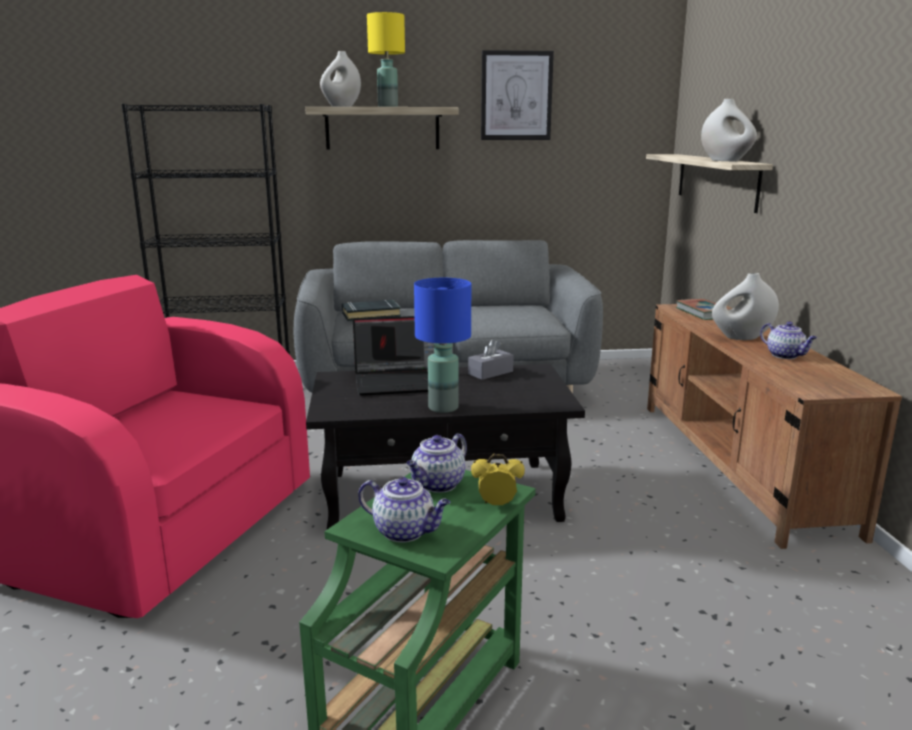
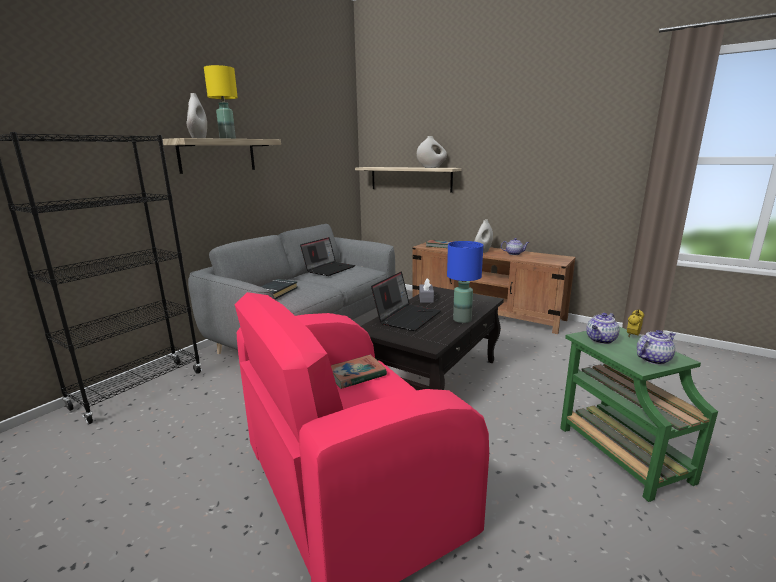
camera: 50 degrees left, 0 degrees up
teapot [406,434,467,493] -> teapot turned 60 degrees clockwise [586,313,620,344]
picture [481,50,554,140] -> none
none -> laptop [300,237,355,276]
none -> book [331,355,387,389]

